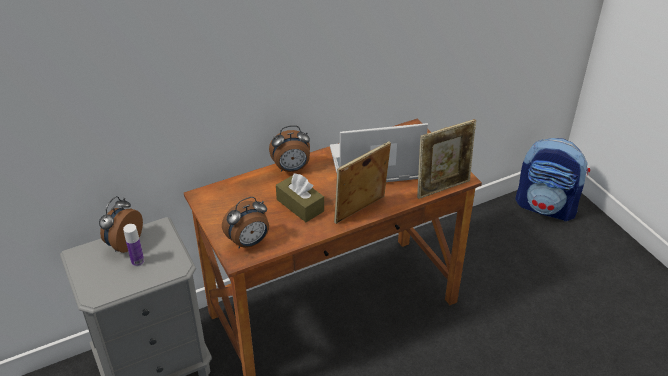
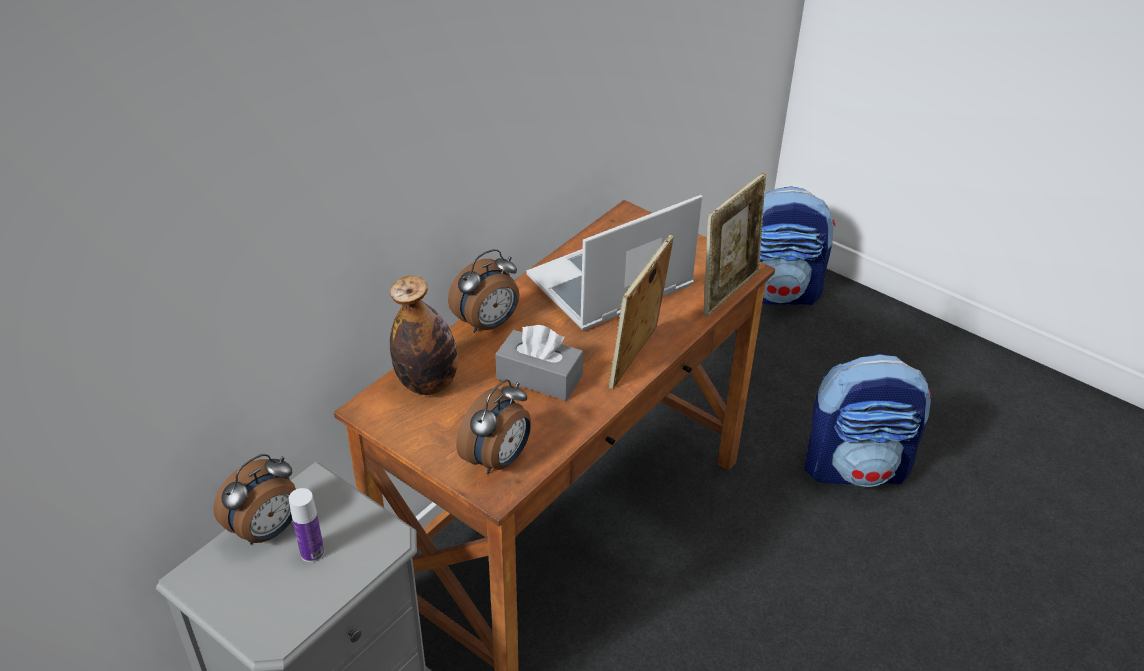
camera: 25 degrees left, 0 degrees up
alarm clock [99,196,143,253] -> alarm clock turned 135 degrees counterclockwise [213,454,296,545]
brown tissue box [276,173,324,222] -> grey tissue box [495,325,583,401]
none -> bottle [390,275,458,395]
none -> backpack [805,354,932,487]

